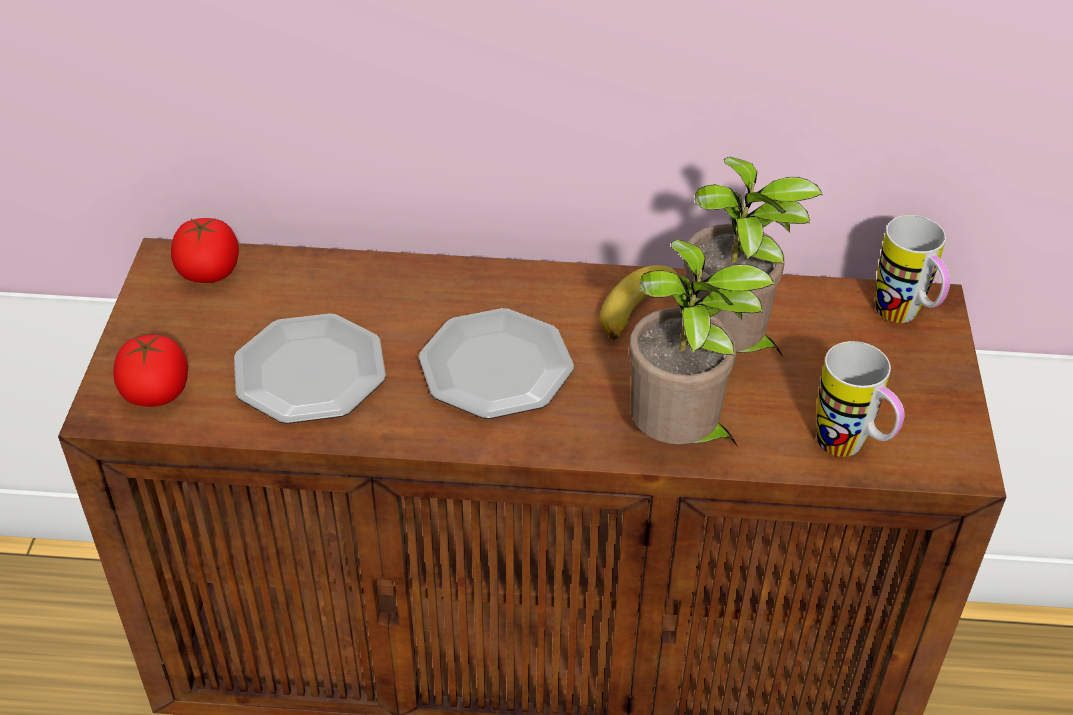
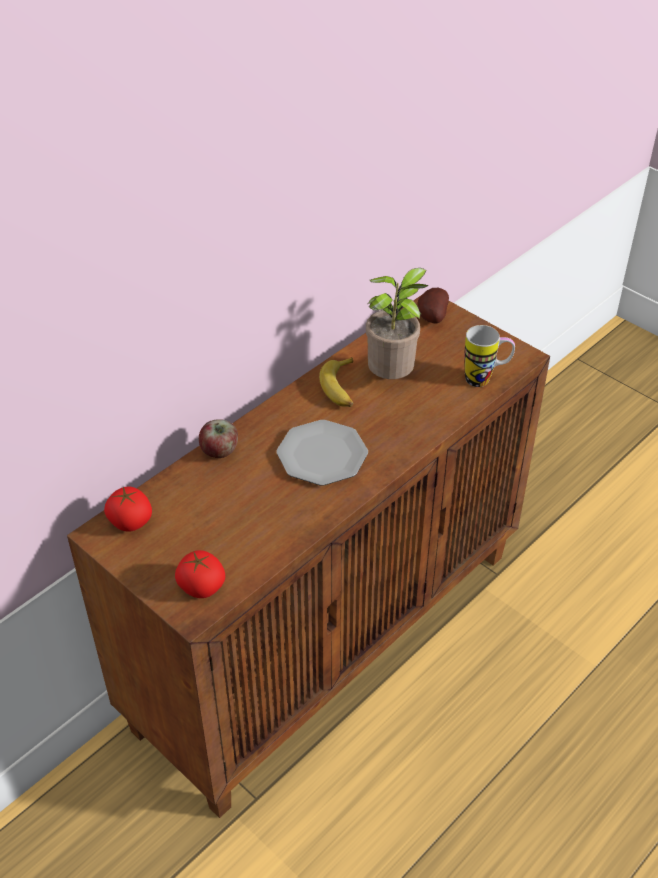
camera: 50 degrees left, 0 degrees up
plate [234,313,386,424] -> none
potted plant [629,239,775,447] -> none
mug [876,215,950,323] -> potato [418,288,449,323]
none -> apple [199,419,238,458]

